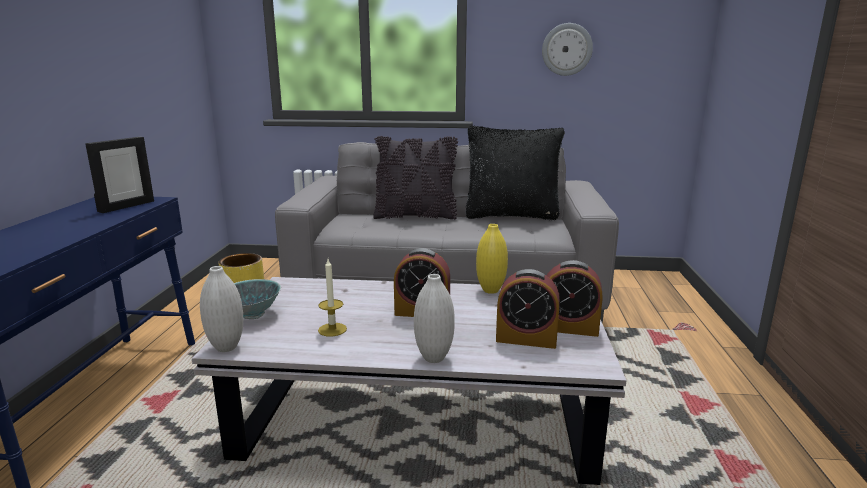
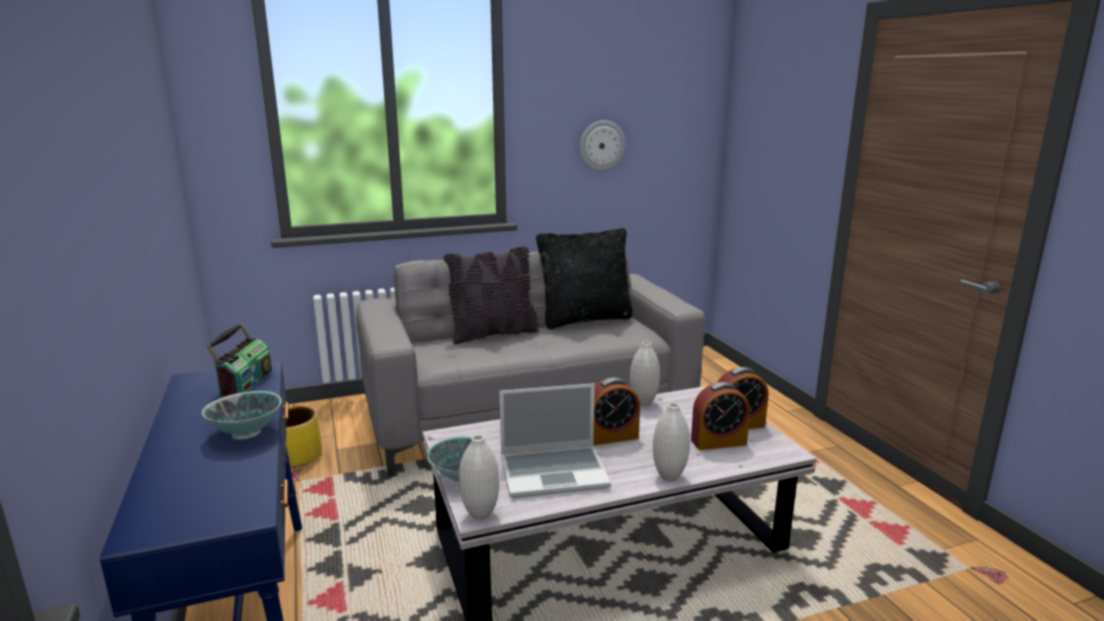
camera: 25 degrees left, 0 degrees up
picture frame [85,137,154,213] -> radio [207,323,272,398]
candle [318,259,347,337] -> laptop [499,383,611,498]
yellow vase [476,224,508,294] -> white vase [630,341,660,406]
none -> bowl [202,391,282,440]

